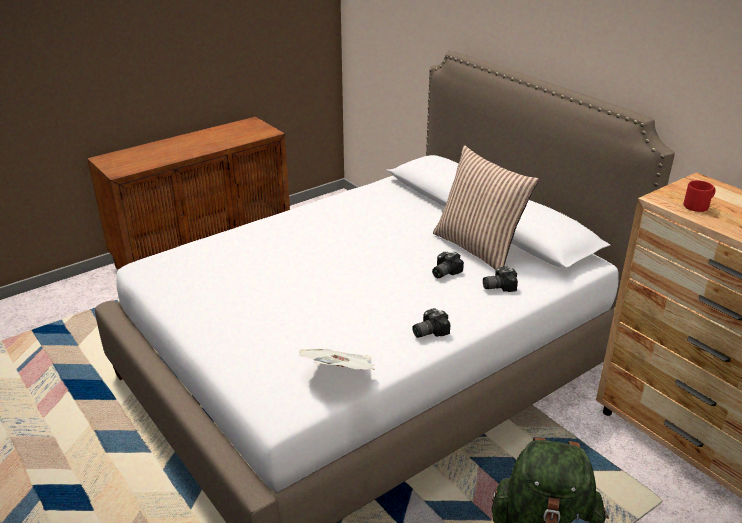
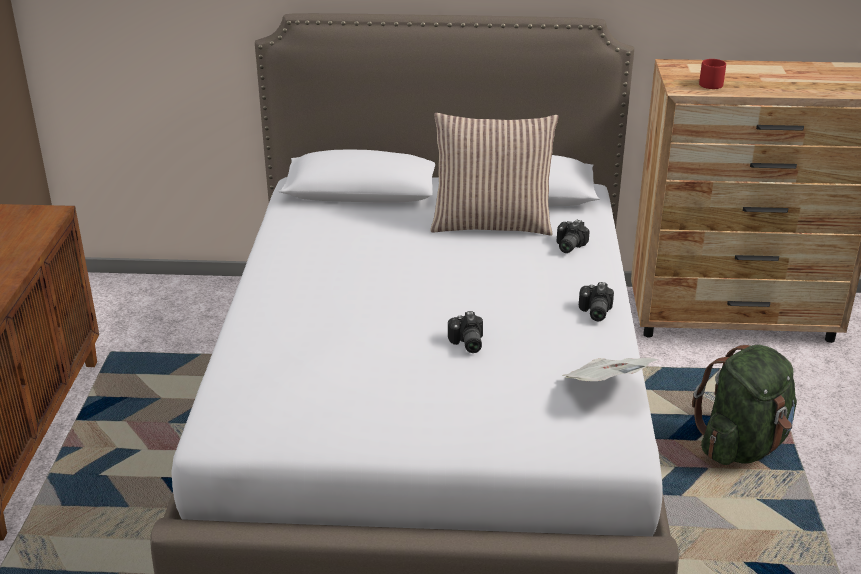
camera: 50 degrees left, 0 degrees up
camera [432,252,464,278] -> camera moved to [448,311,483,353]

